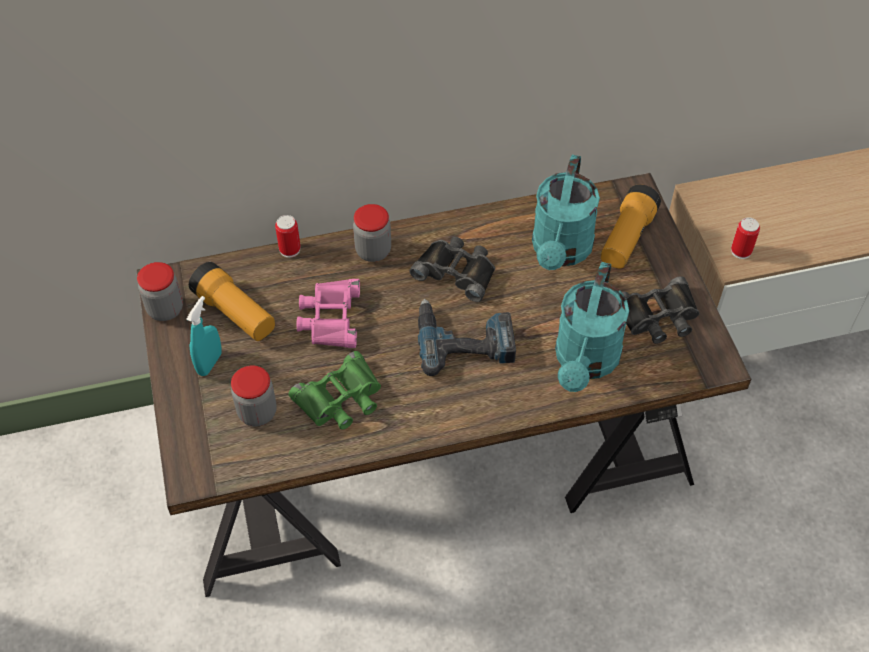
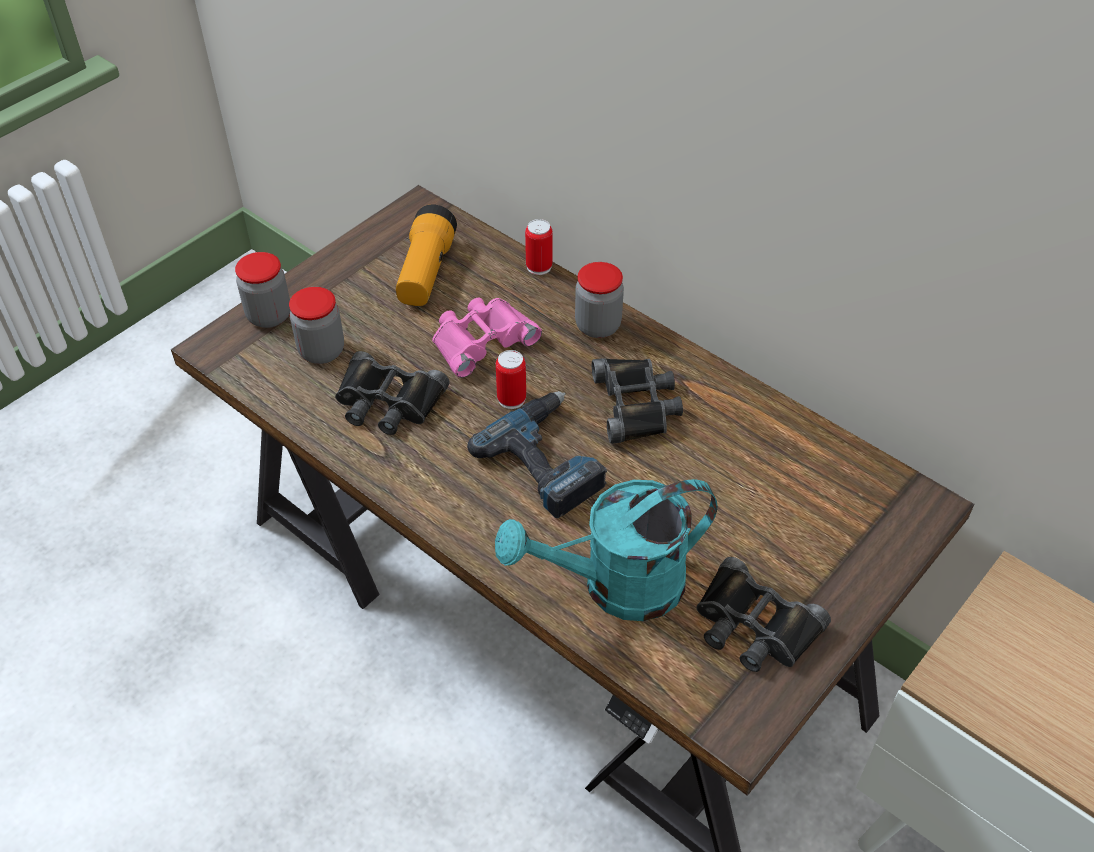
camera: 55 degrees right, 5 degrees down
jar [137,262,183,321] -> jar moved to [235,252,290,328]
turquoise spray bottle [186,296,222,376] -> none
green binoculars [289,351,381,430] -> black binoculars [335,351,450,435]
turquoise watering can [532,155,600,270] -> none
flashlight [601,184,661,269] -> none
can [731,217,760,259] -> can moved to [496,350,526,409]

